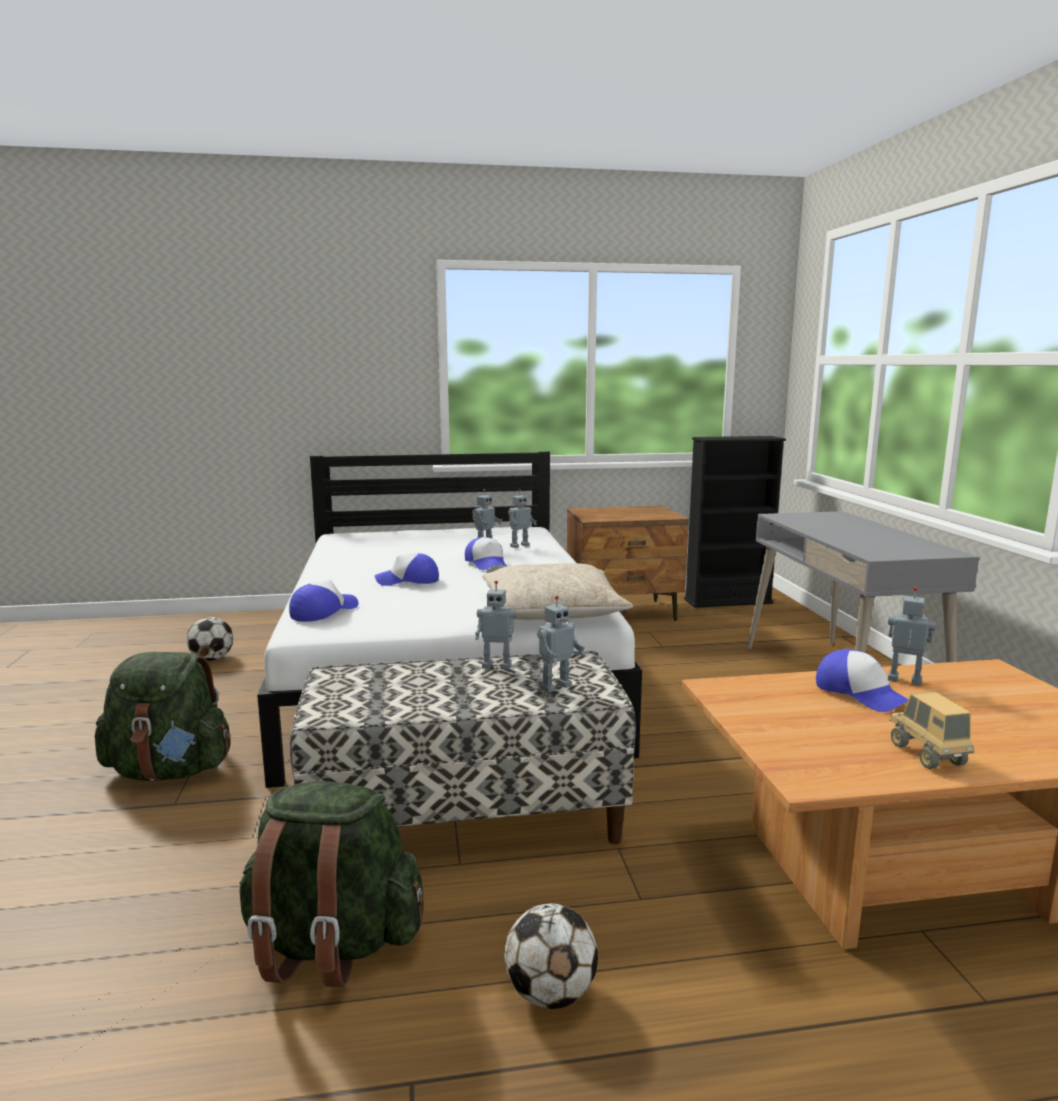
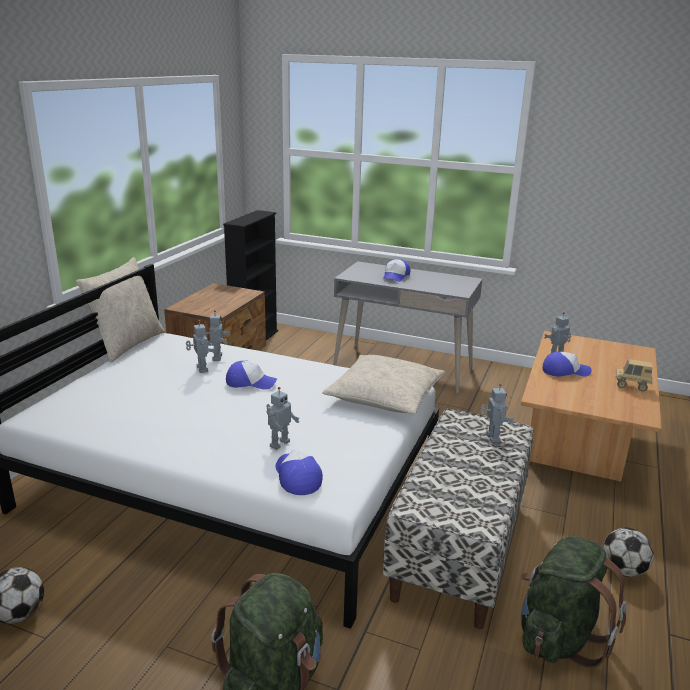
camera: 60 degrees left, 10 degrees up
cap [374,553,439,586] -> cap moved to [383,259,410,282]
toy robot [475,580,516,670] -> toy robot moved to [266,387,299,450]
none -> beige pillow [76,257,165,362]

